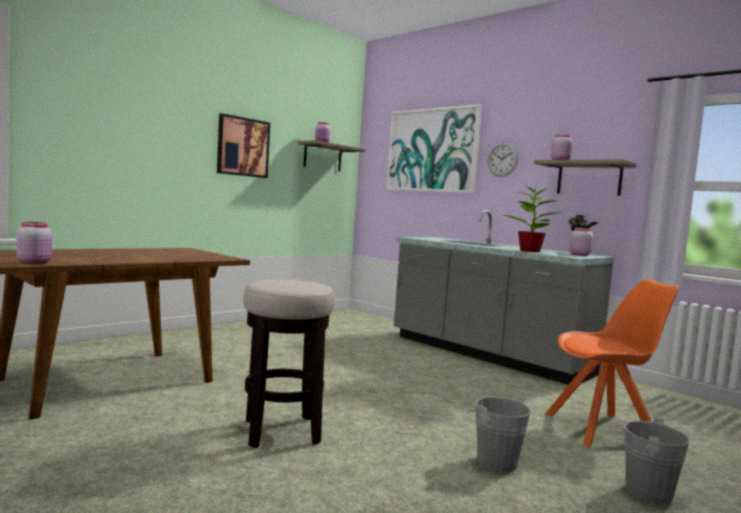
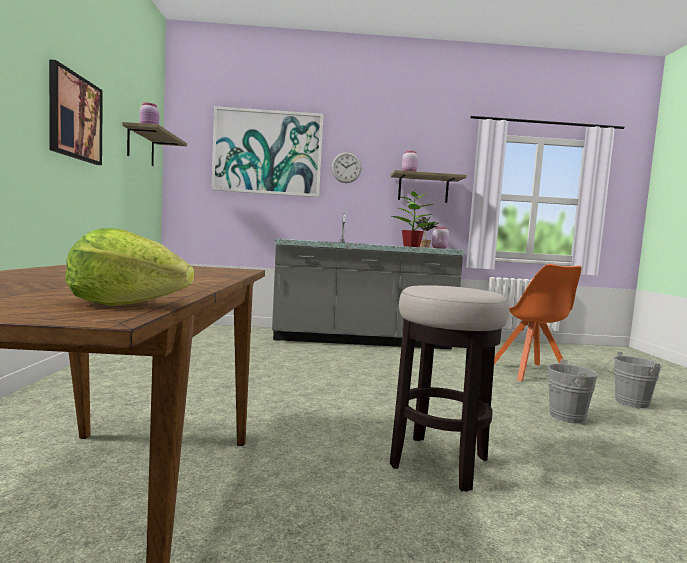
camera: 45 degrees left, 0 degrees up
pink jar [16,222,52,264] -> lettuce [65,228,194,306]
orange chair [545,279,679,448] -> orange chair turned 135 degrees clockwise [494,264,582,381]

